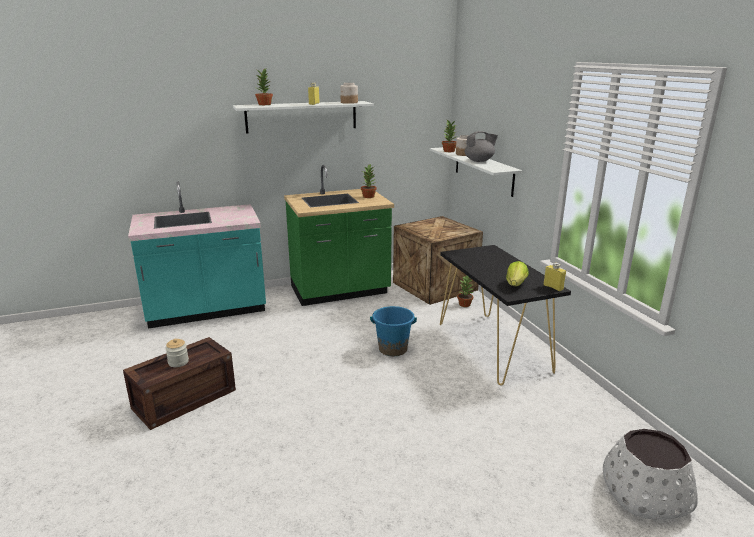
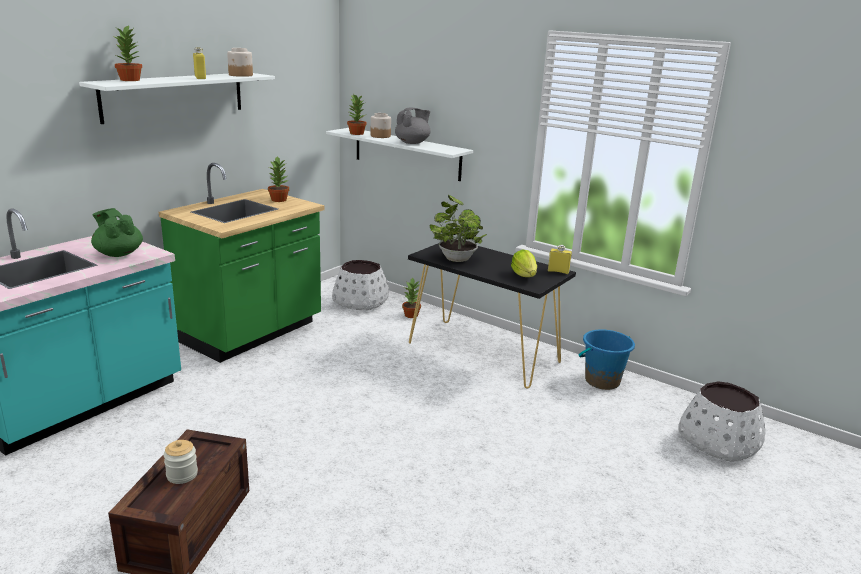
camera: 35 degrees left, 0 degrees up
blue bucket [370,306,417,356] -> blue bucket moved to [579,329,635,390]
crate [393,216,483,305] -> white planter [332,260,389,311]
none -> green teapot [91,208,143,257]
none -> potted plant [429,195,487,262]

